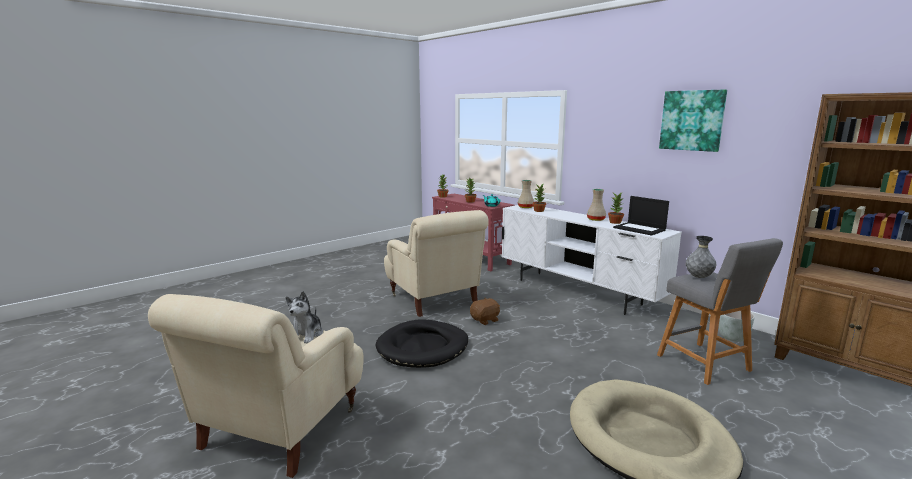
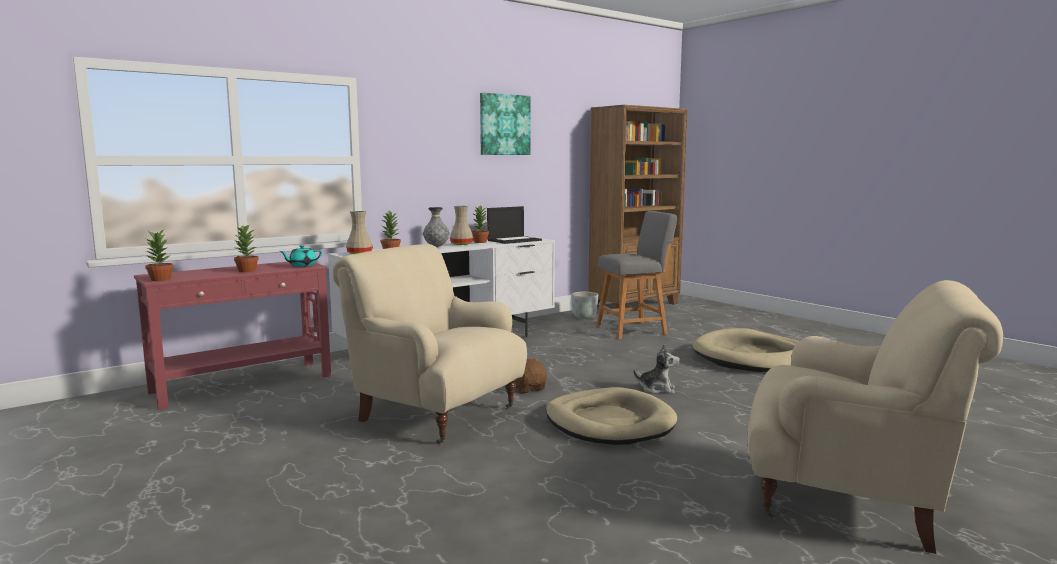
camera: 85 degrees left, 5 degrees down
plush toy [286,291,323,343] -> plush toy moved to [633,344,680,394]
black dog bed [376,319,468,368] -> beige dog bed [546,387,677,445]
beige armchair [384,210,489,317] -> beige armchair turned 120 degrees counterclockwise [333,244,527,444]
grey vase [686,236,717,278] -> grey vase moved to [423,207,449,247]

